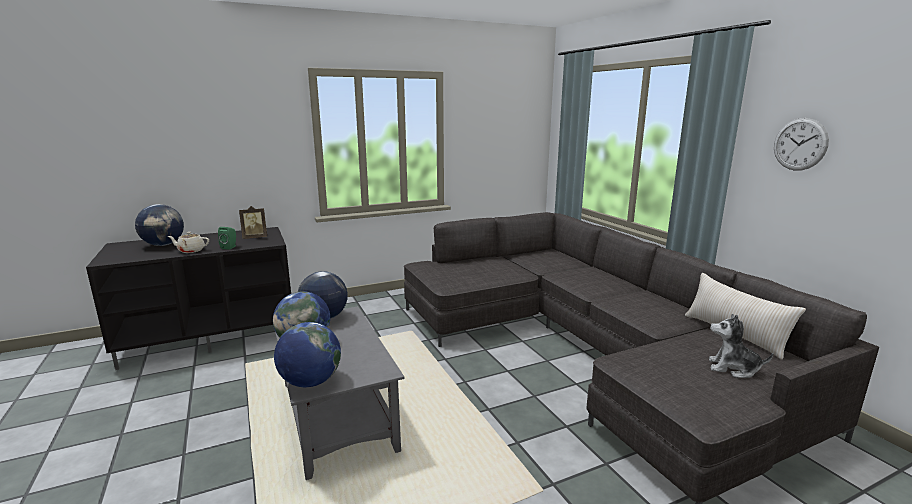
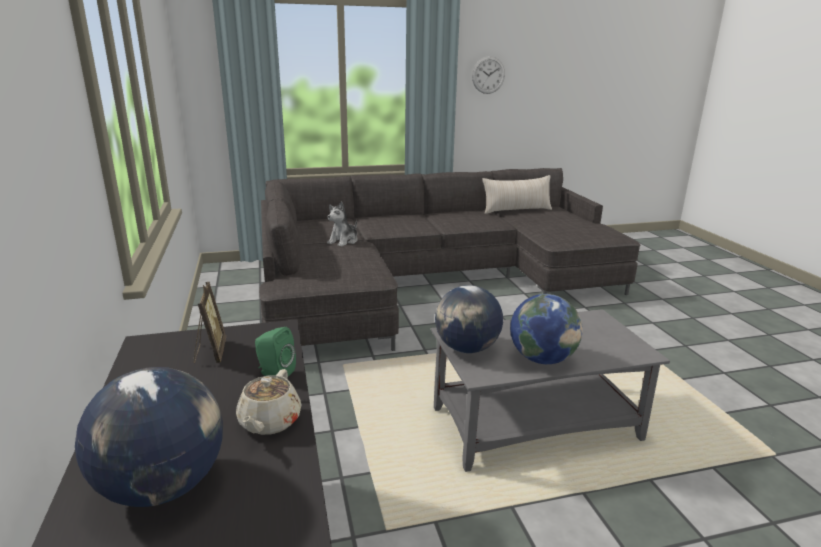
camera: 80 degrees left, 5 degrees up
globe [274,322,341,387] -> none
plush toy [709,314,773,378] -> plush toy moved to [327,201,358,246]

